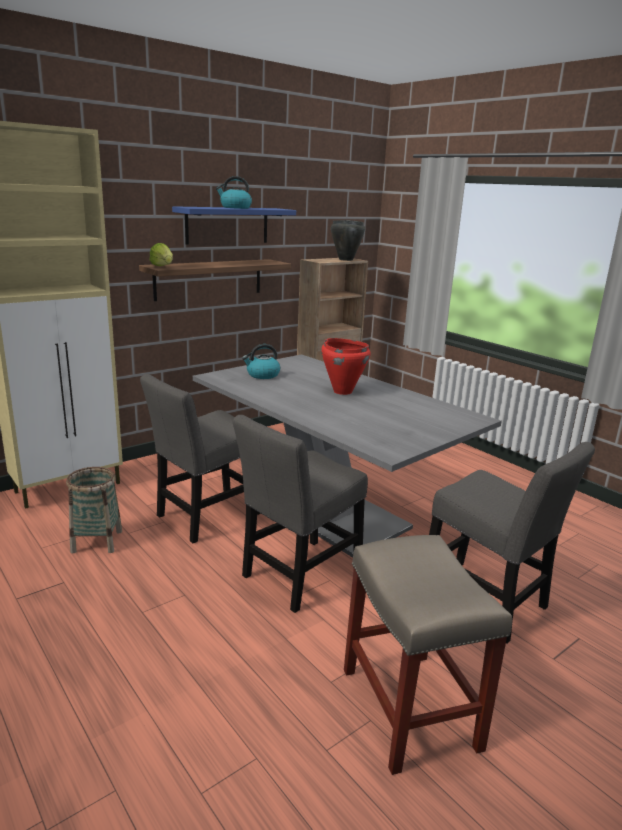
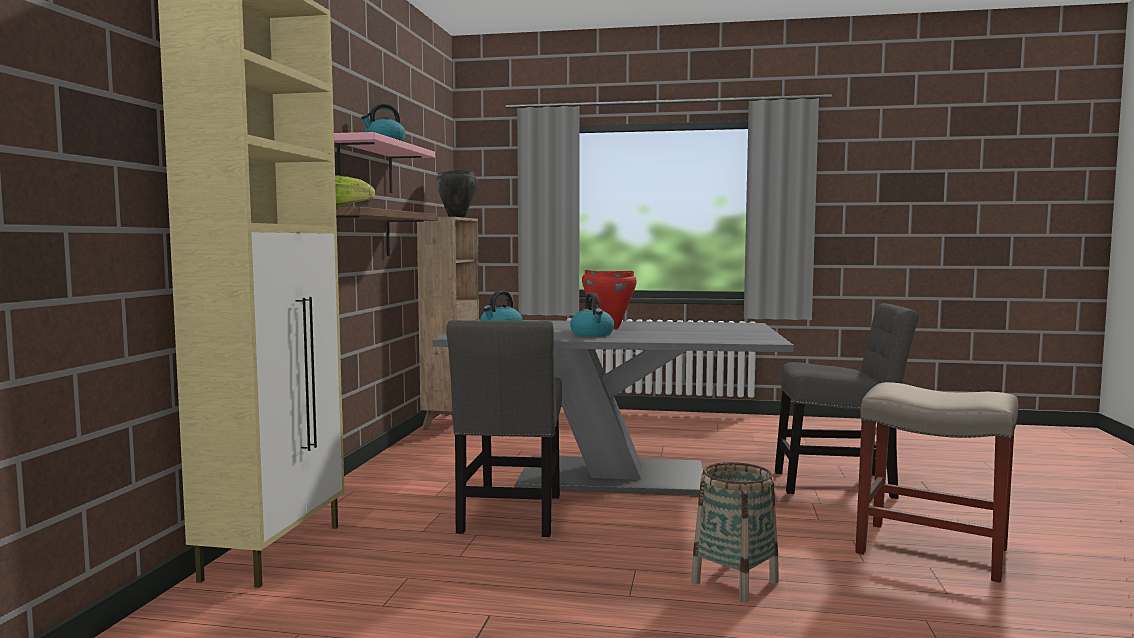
camera: 40 degrees left, 15 degrees down
basket [66,467,122,553] -> basket moved to [691,462,779,602]
blue shelf [172,206,296,245] -> pink shelf [334,132,435,193]
grey chair [233,415,368,613] -> none
none -> kettle [570,293,614,337]

